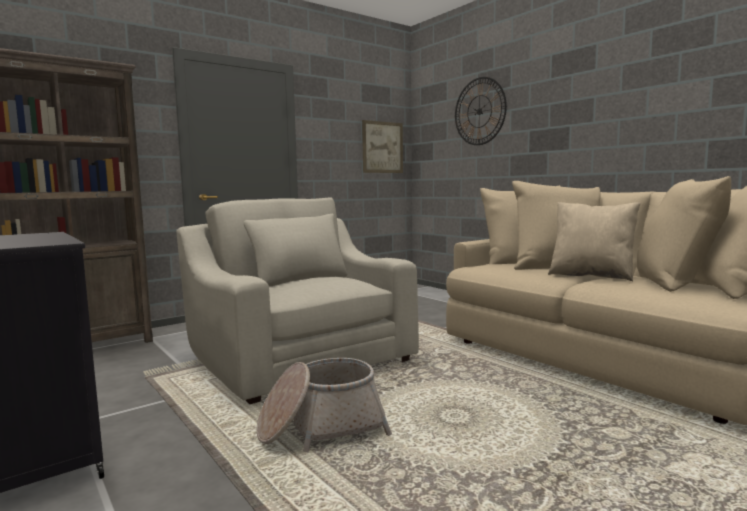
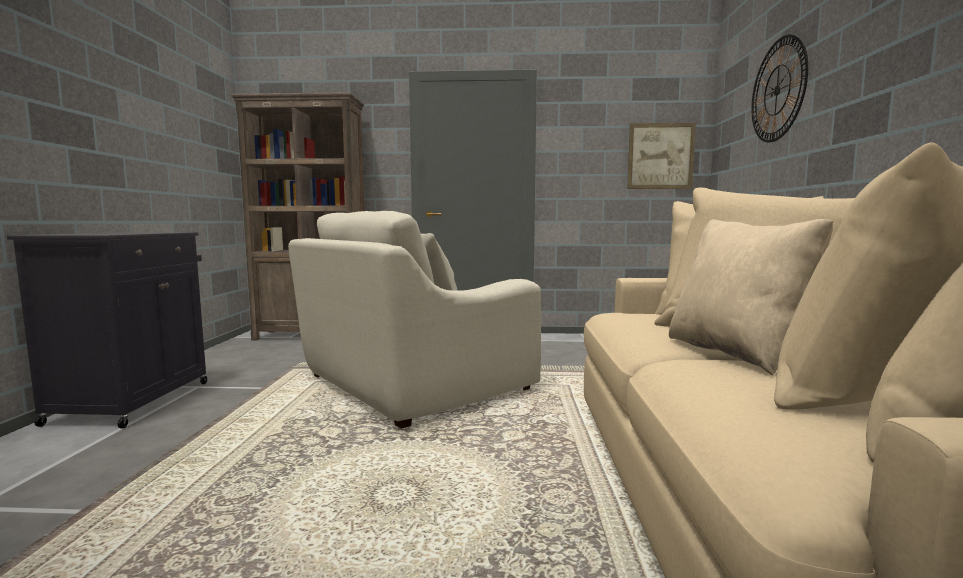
camera: 40 degrees right, 0 degrees up
beige armchair [177,197,419,404] -> beige armchair turned 135 degrees counterclockwise [288,211,541,429]
basket [256,358,392,452] -> none

